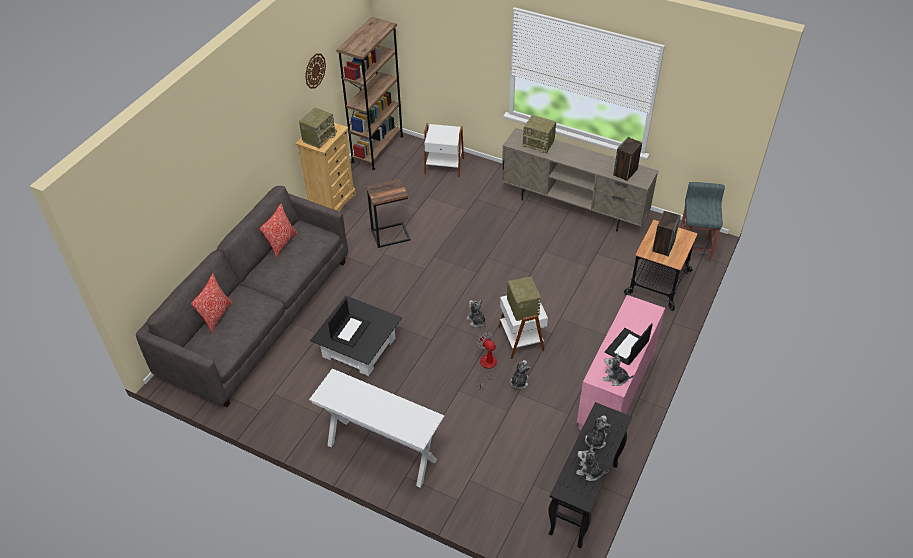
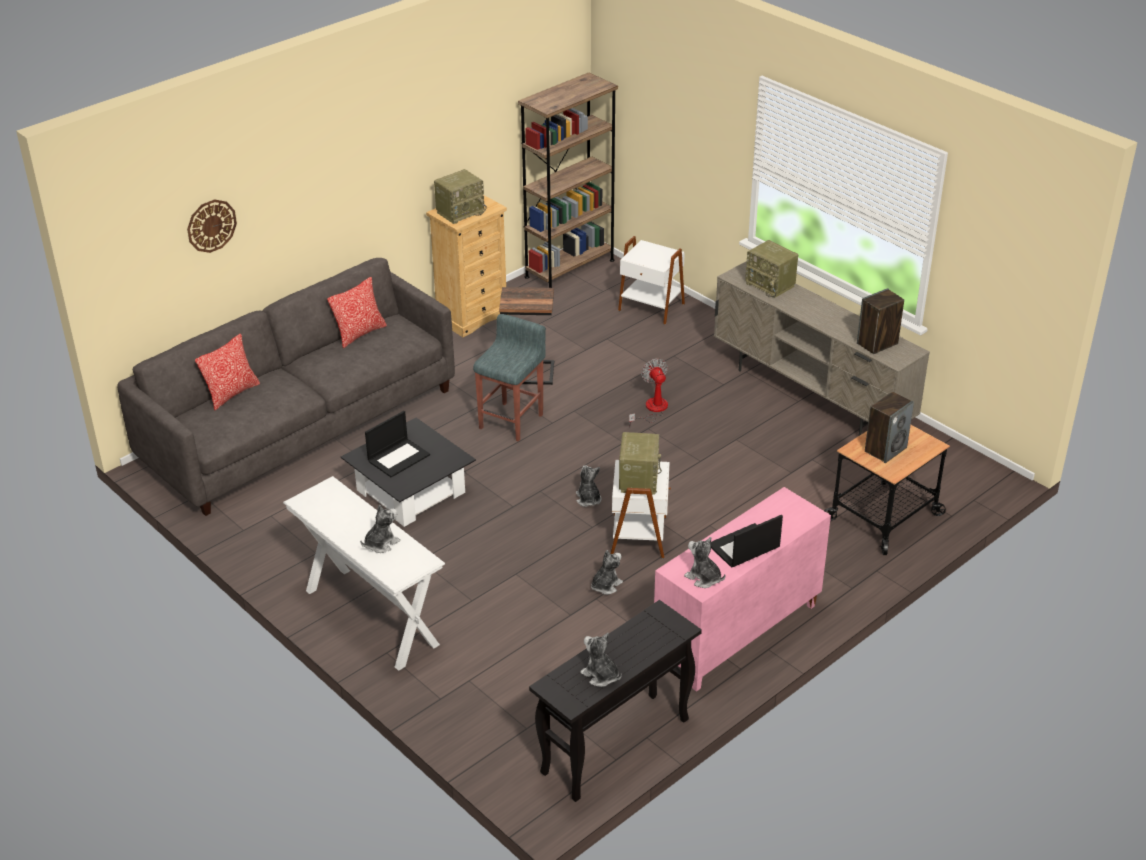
camera: 20 degrees right, 10 degrees down
wall clock [305,54,326,89] -> wall clock moved to [187,199,237,253]
fan [476,332,497,390] -> fan moved to [629,358,668,428]
plush toy [585,415,611,449] -> plush toy moved to [360,504,400,553]
grey stool [680,182,725,262] -> grey stool moved to [473,314,546,442]

